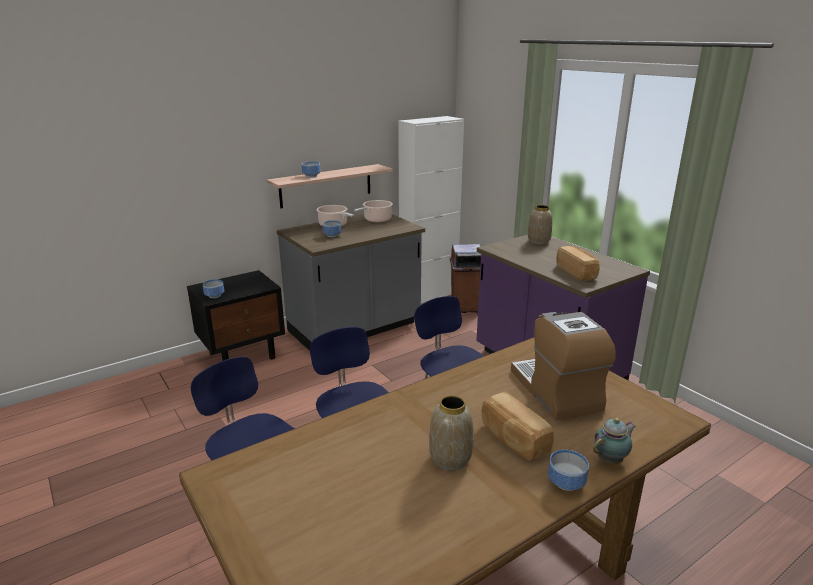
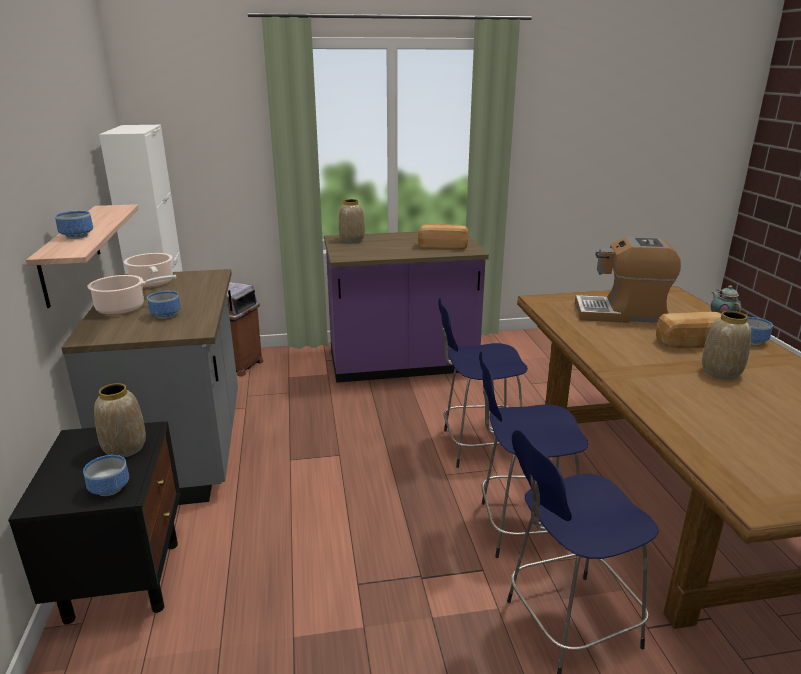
camera: 65 degrees left, 0 degrees up
none -> vase [94,383,146,458]

